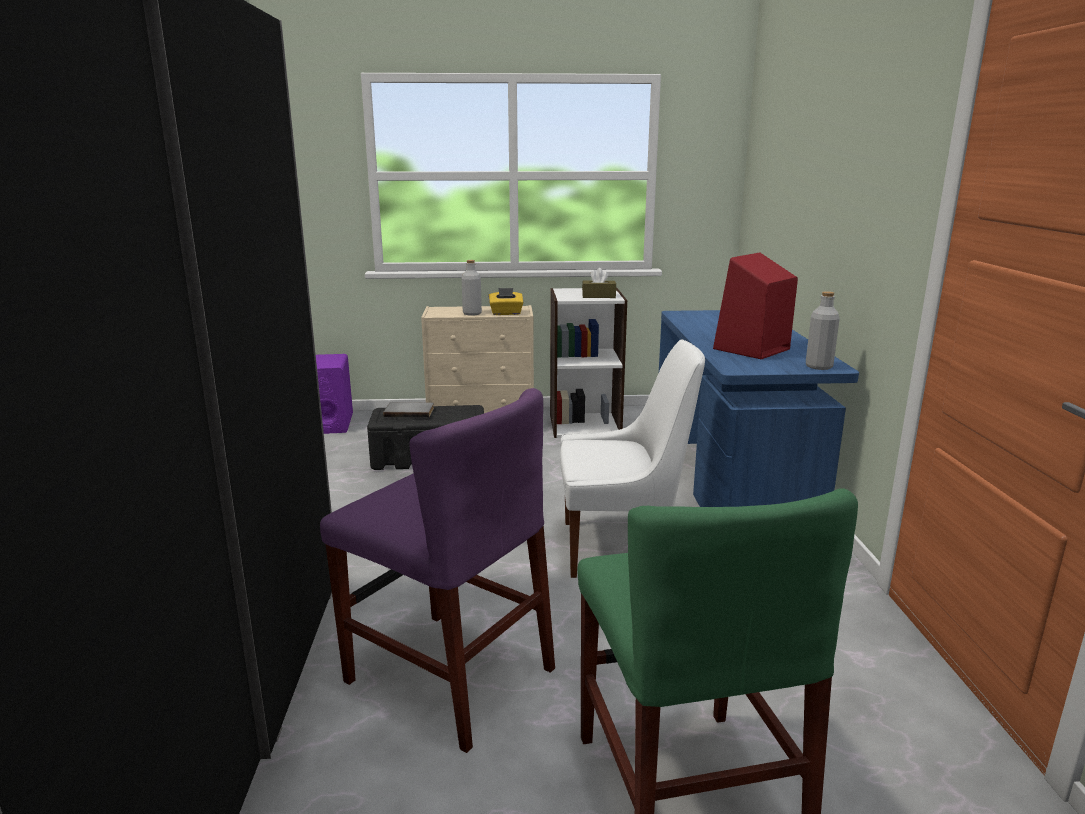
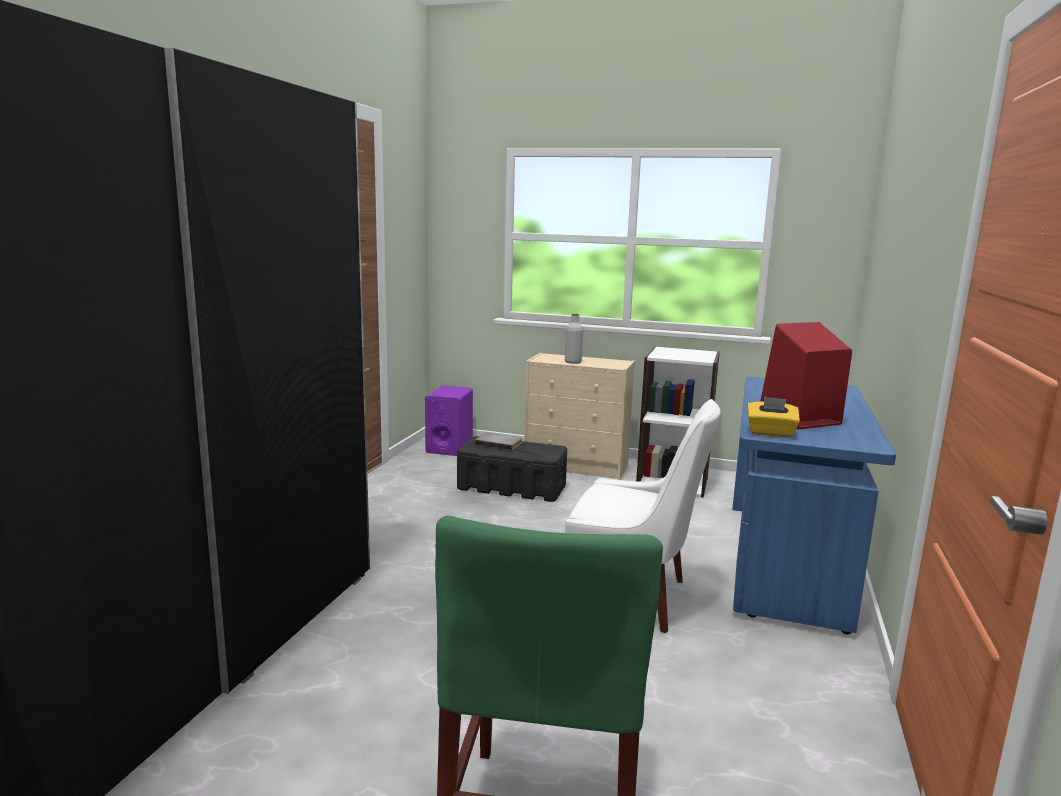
camera: 20 degrees right, 5 degrees down
purple chair [320,388,555,753] -> none
yellow tissue box [488,288,523,315] -> yellow tissue box moved to [747,397,800,438]
brown tissue box [582,268,616,298] -> none
grey bottle [806,291,840,370] -> none

